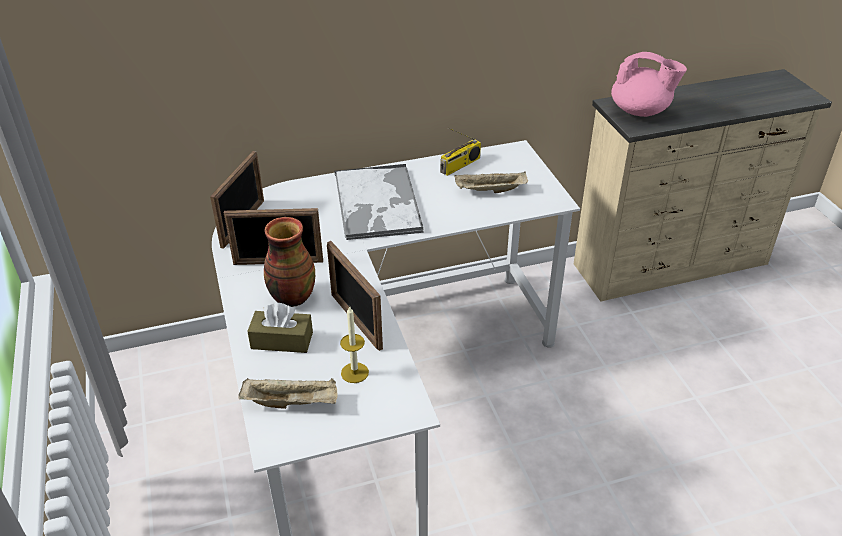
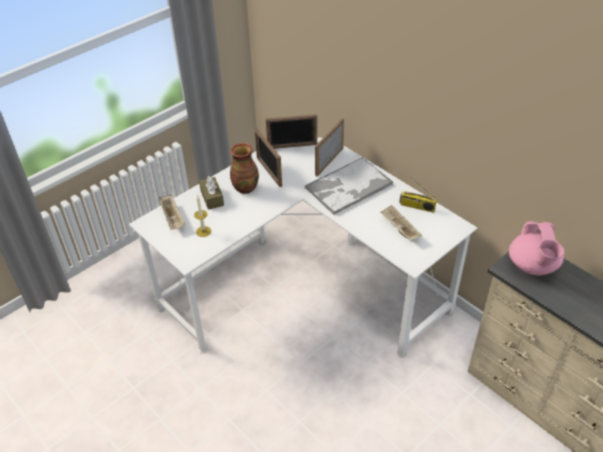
camera: 65 degrees right, 5 degrees up
picture frame [327,241,383,351] -> picture frame moved to [315,119,344,177]

